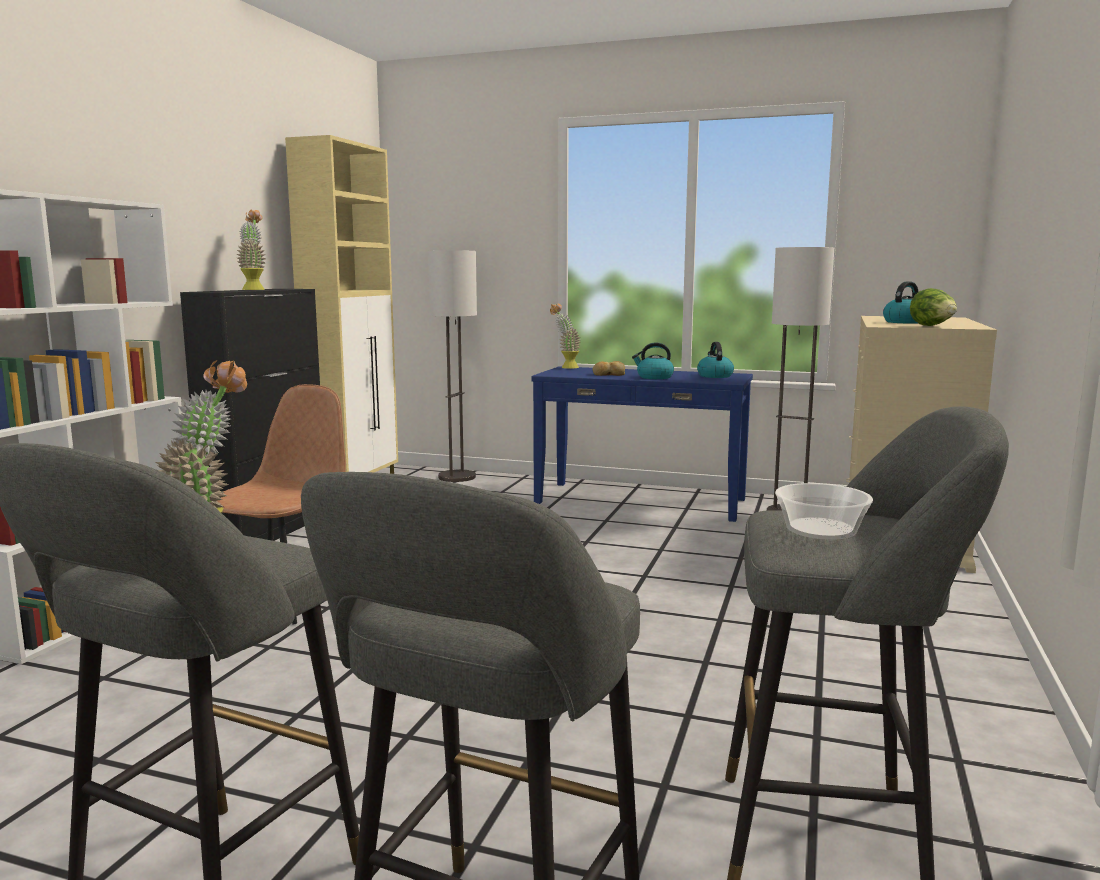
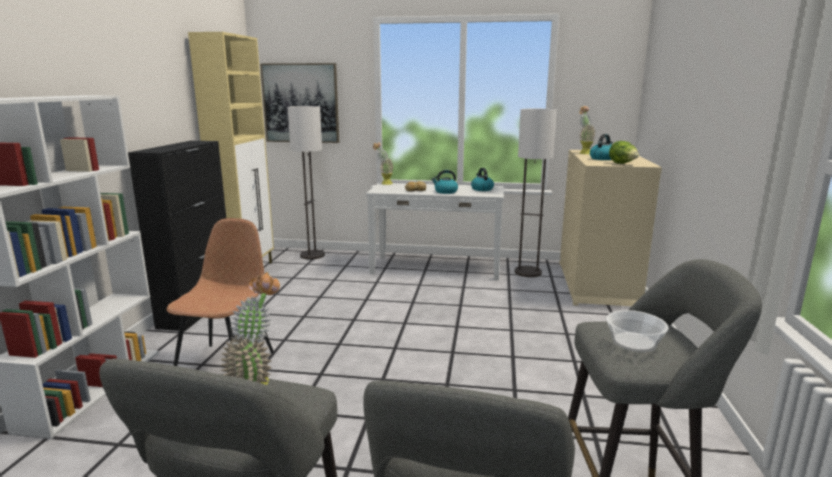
camera: 10 degrees left, 5 degrees up
potted plant [237,209,266,290] -> potted plant moved to [579,106,596,154]
blue console table [532,366,753,522] -> white console table [366,183,504,281]
none -> picture [260,63,339,143]

